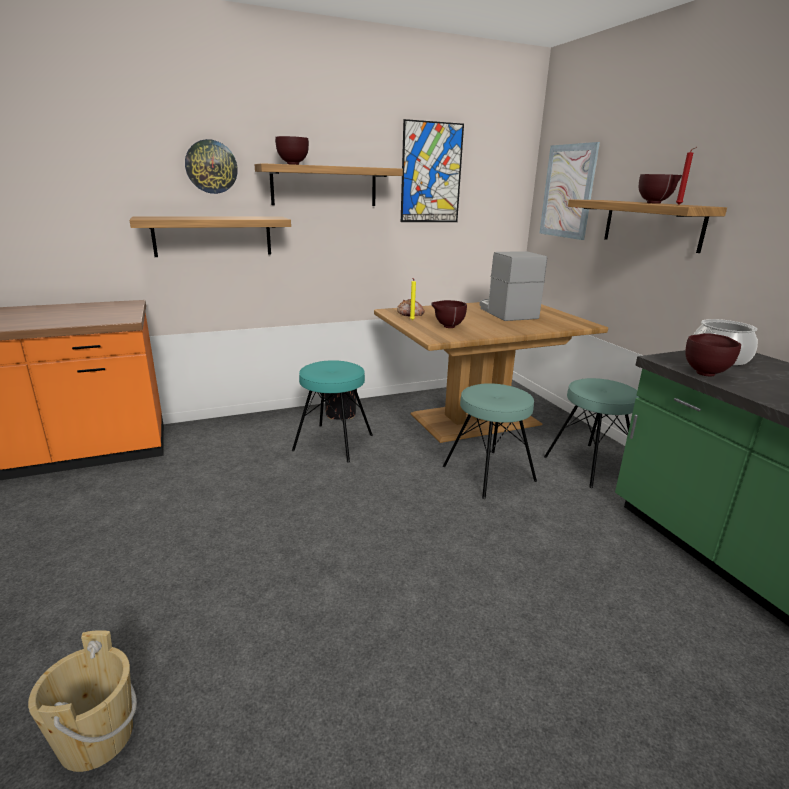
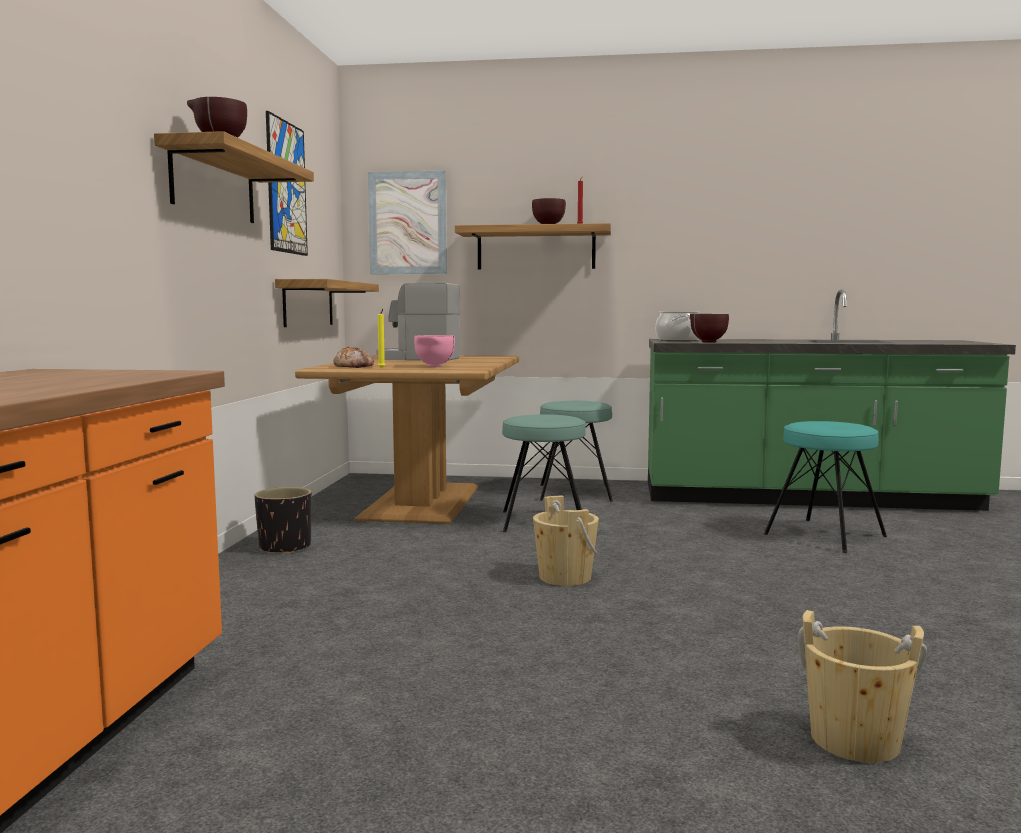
camera: 60 degrees left, 15 degrees down
shelf [130,216,291,257] -> shelf moved to [275,279,379,327]
wall clock [185,139,238,194] -> none
turquoise stool [292,360,373,463] -> turquoise stool moved to [764,421,887,553]
brown bowl [431,300,467,328] -> pink bowl [414,335,455,367]
none -> beige bucket [533,496,599,586]

